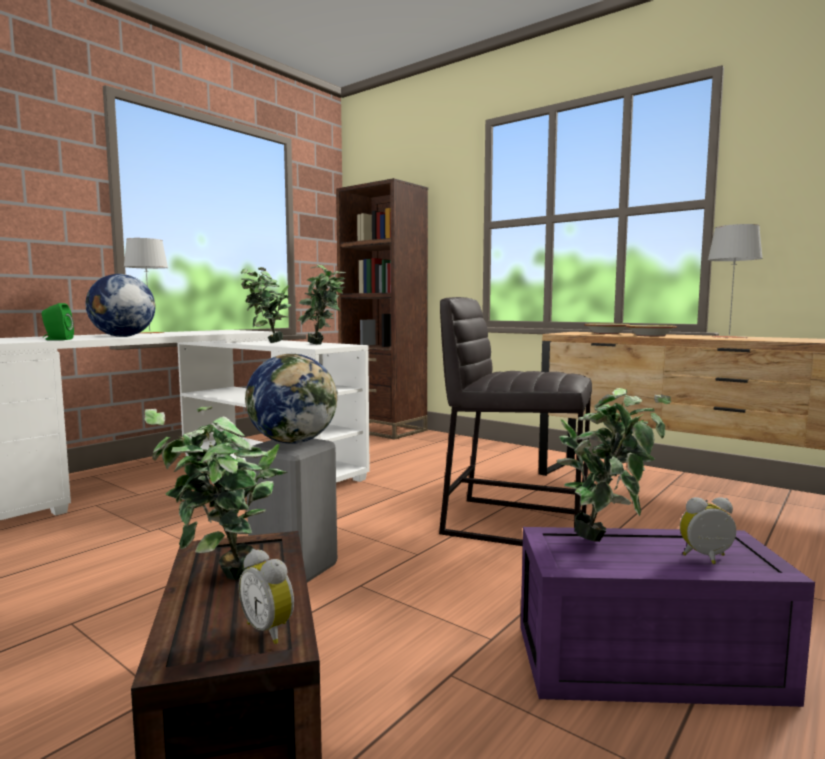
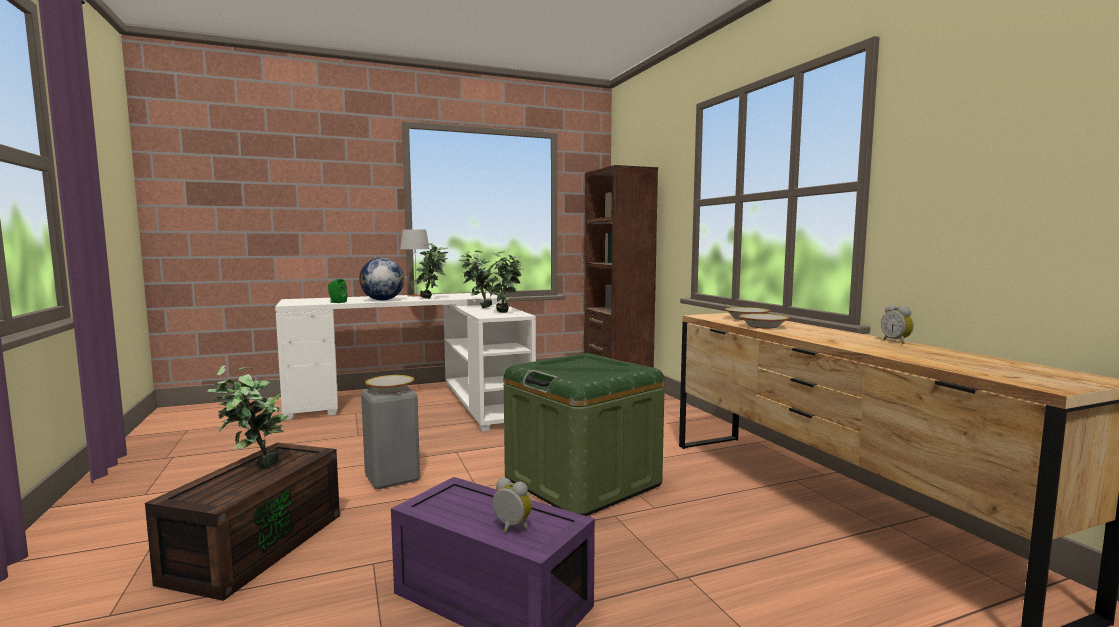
camera: 30 degrees right, 0 degrees up
alarm clock [239,549,294,644] -> alarm clock moved to [881,305,914,344]
globe [245,354,338,444] -> bowl [365,375,414,393]
grey stool [439,297,592,546] -> green storage box [504,353,665,516]
potted plant [557,388,671,542] -> potted plant moved to [413,243,449,299]
grey table lamp [708,224,763,338] -> none

